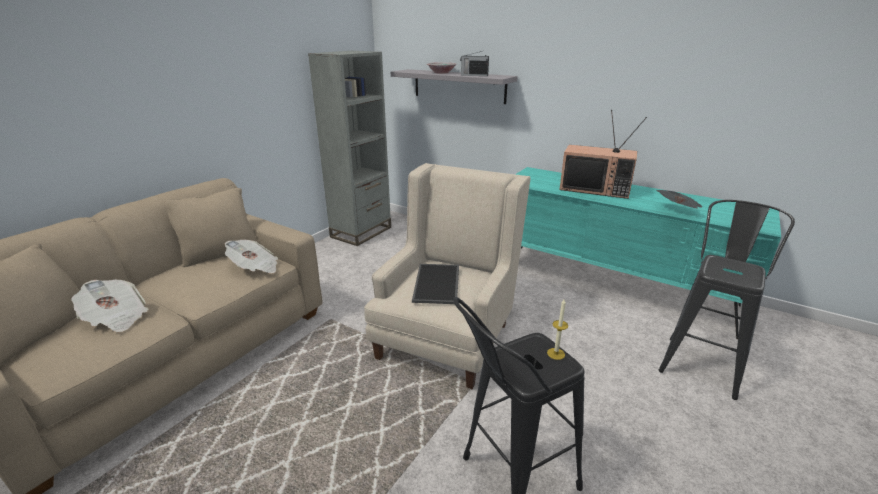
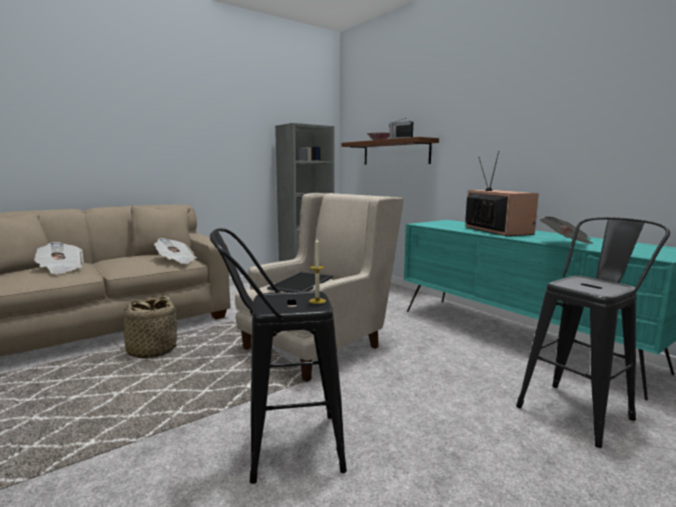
camera: 20 degrees right, 15 degrees down
grey shelf [391,69,518,104] -> brown shelf [342,137,439,165]
television [559,110,647,199] -> television turned 150 degrees counterclockwise [465,151,539,236]
none -> basket [112,296,184,359]

